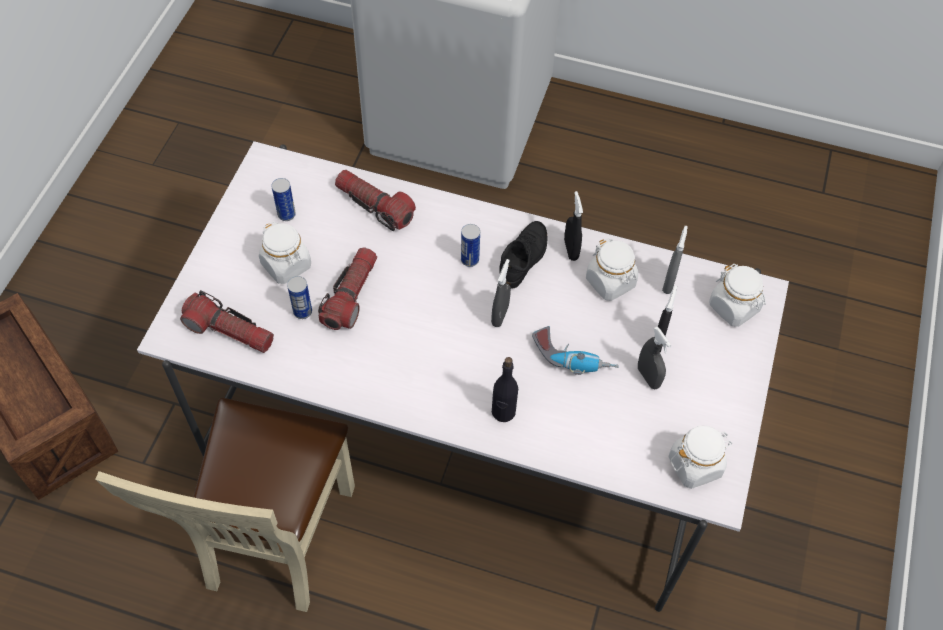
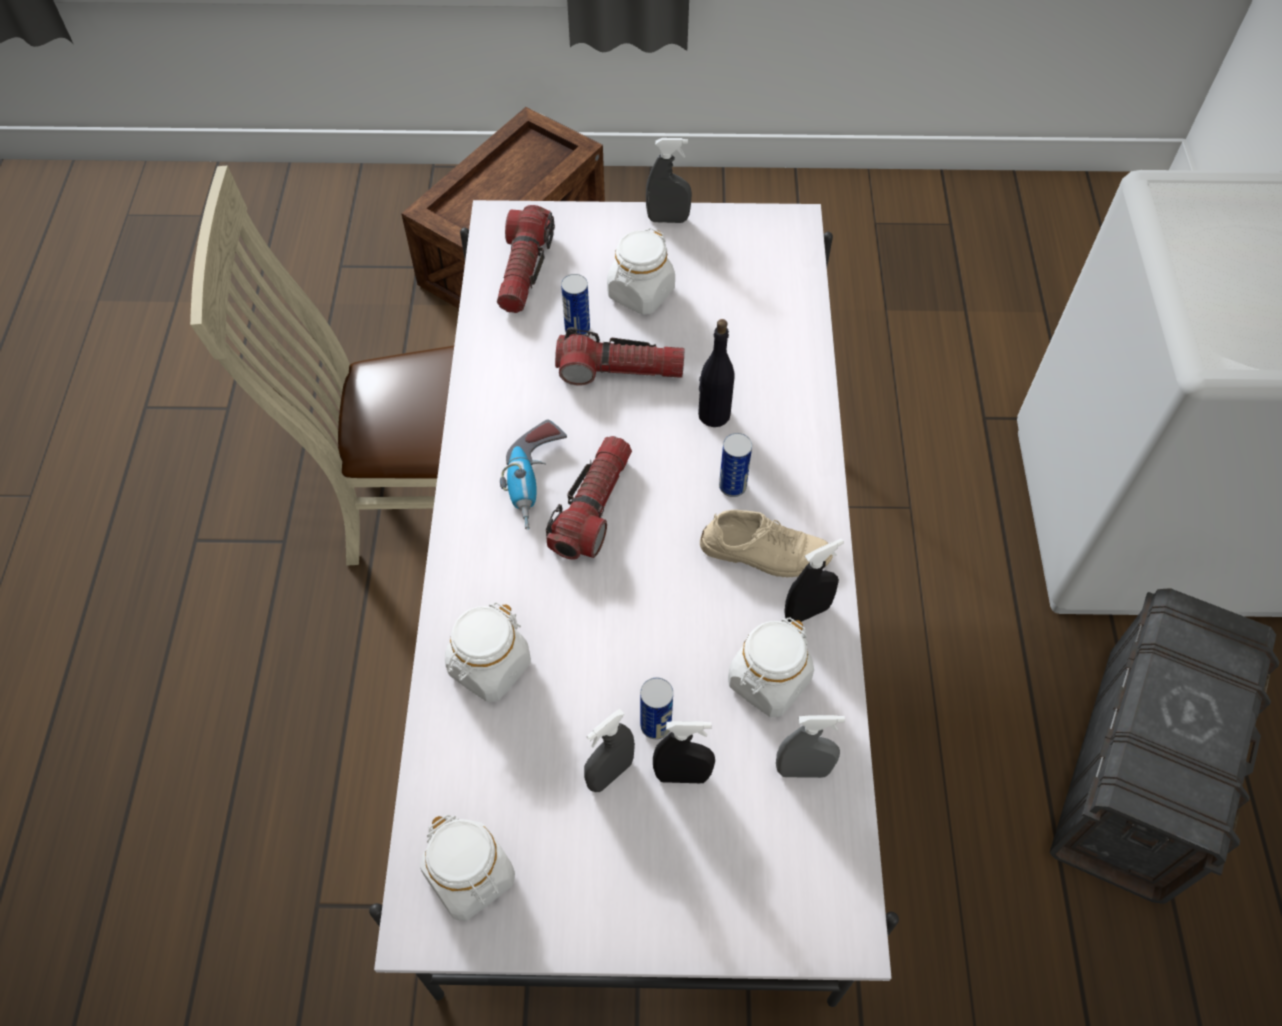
camera: 75 degrees right, 0 degrees up
can [271,178,296,221] -> can moved to [640,678,673,739]
flashlight [335,170,416,231] -> flashlight moved to [546,436,632,560]
grey spray bottle [491,259,511,327] -> grey spray bottle moved to [646,138,692,223]
black bottle [492,357,518,422] -> black bottle moved to [698,319,735,427]
black shoe [500,221,547,289] -> beige shoe [700,510,833,577]
power drill [532,326,619,375] -> power drill moved to [500,419,567,529]
white jar [709,264,766,327] -> white jar moved to [445,602,531,702]
none -> grey storage box [1049,588,1279,904]

